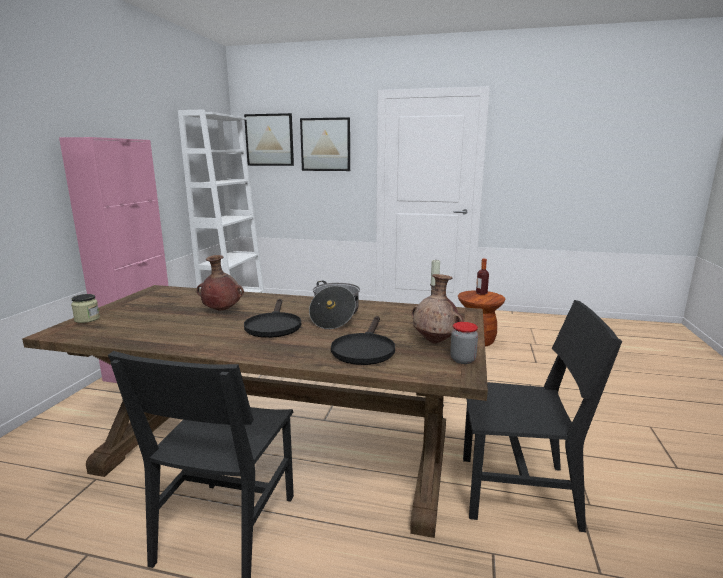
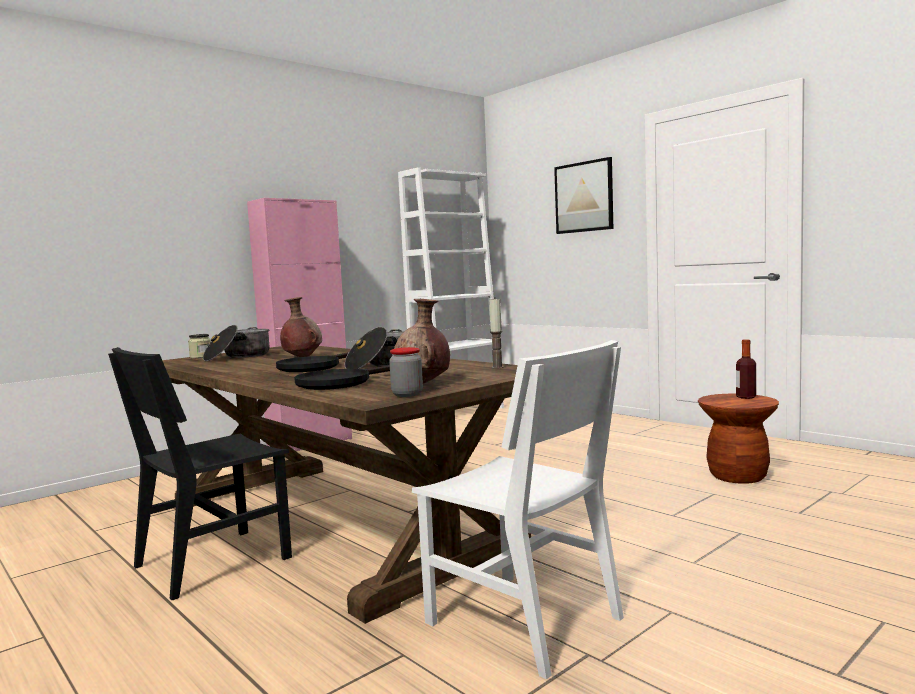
camera: 35 degrees right, 10 degrees down
picture [244,113,294,166] -> none
black chair [463,300,622,532] -> white chair [412,340,624,679]
none -> cooking pot [203,325,270,361]

